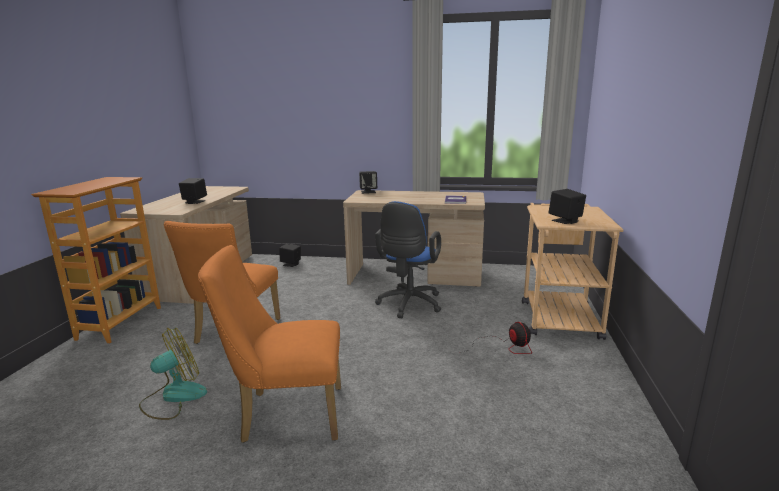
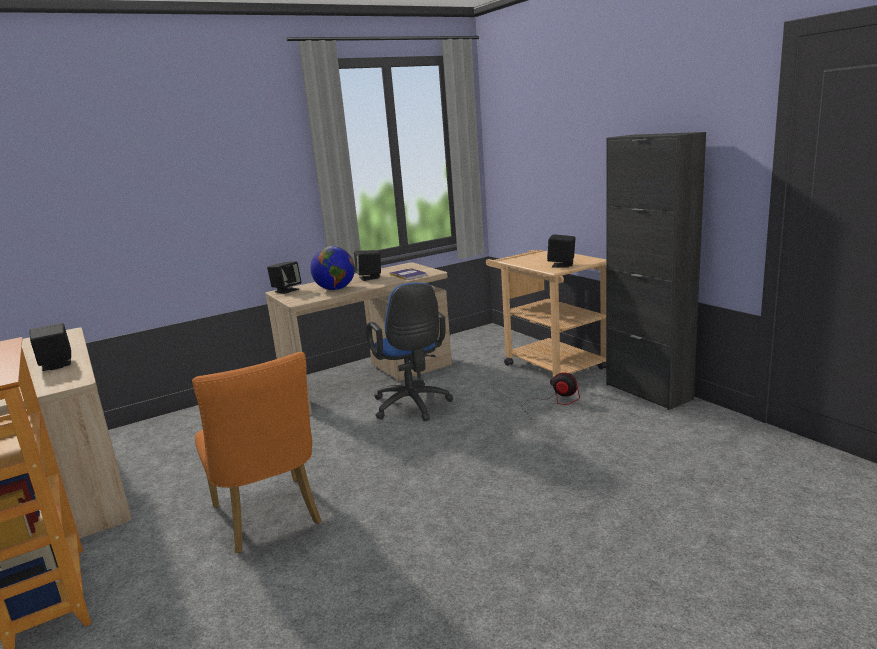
camera: 40 degrees left, 0 degrees up
fan [139,327,207,420] -> none
orange chair [198,245,341,443] -> none
black speaker [280,243,301,267] -> black speaker moved to [354,250,381,281]
none -> globe [310,246,355,290]
none -> black cabinet [606,132,706,410]

